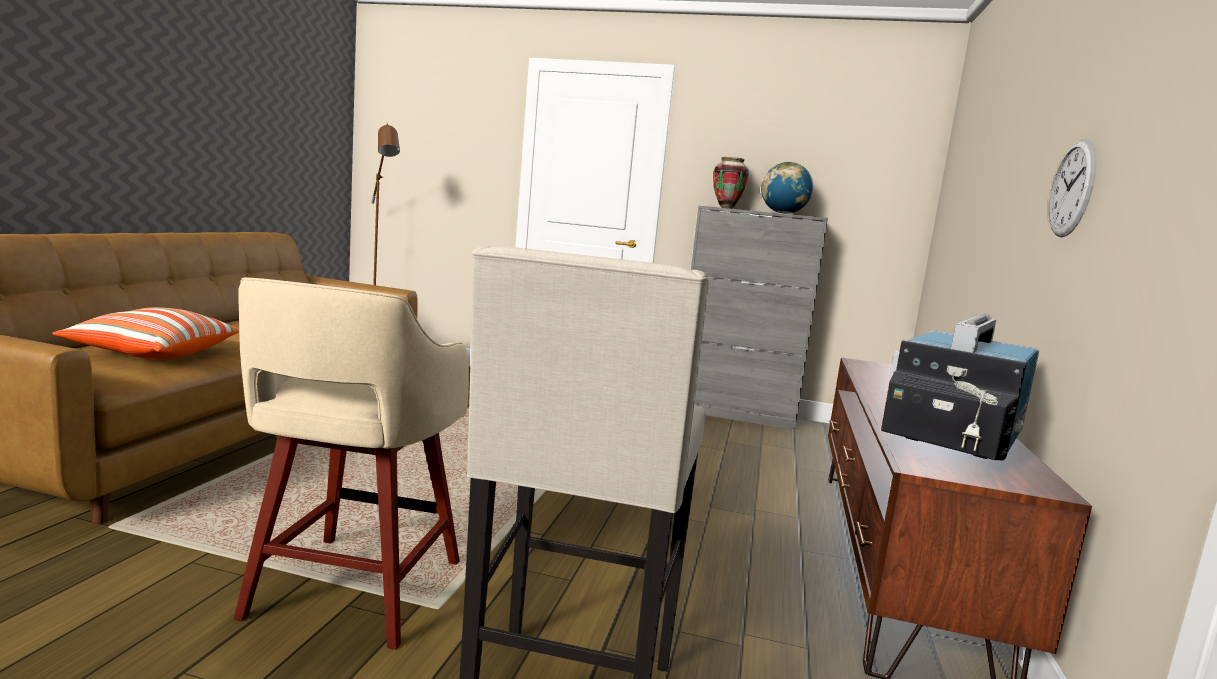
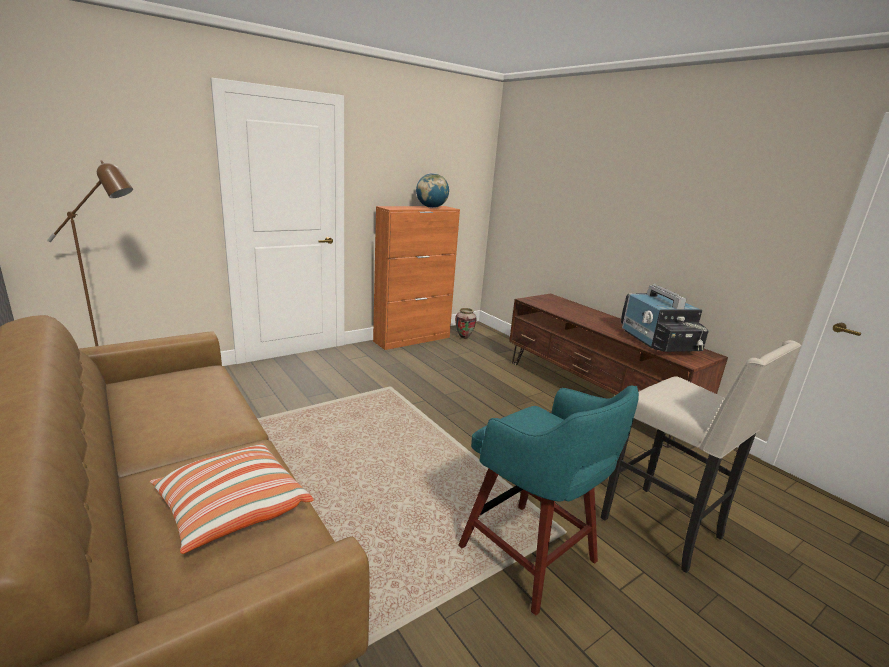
camera: 50 degrees left, 10 degrees up
beige stool [234,278,469,650] -> turquoise stool [458,386,639,616]
grey cabinet [691,206,828,430] -> orange cabinet [373,206,460,350]
vase [713,157,749,209] -> vase moved to [455,308,477,339]
wall clock [1049,139,1096,237] -> none

